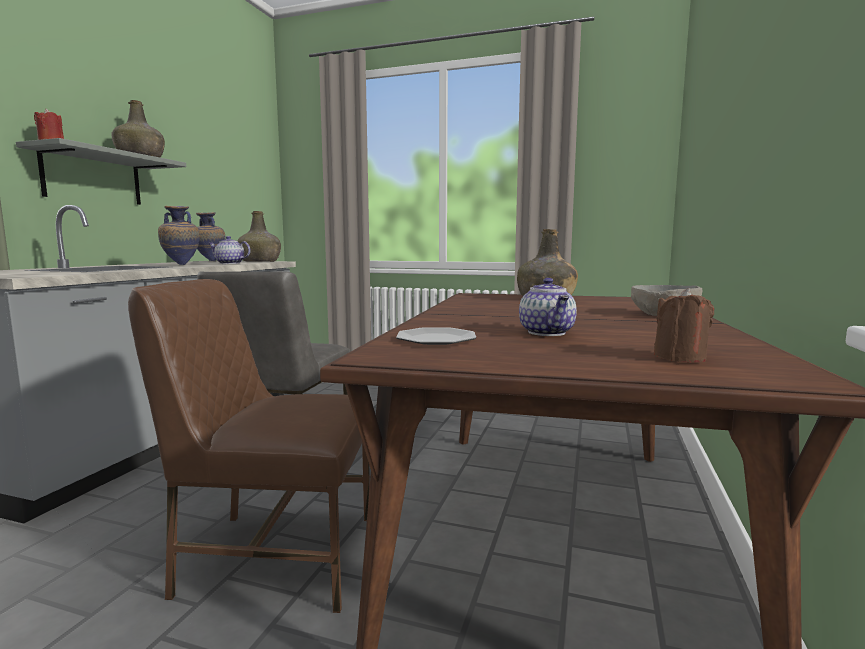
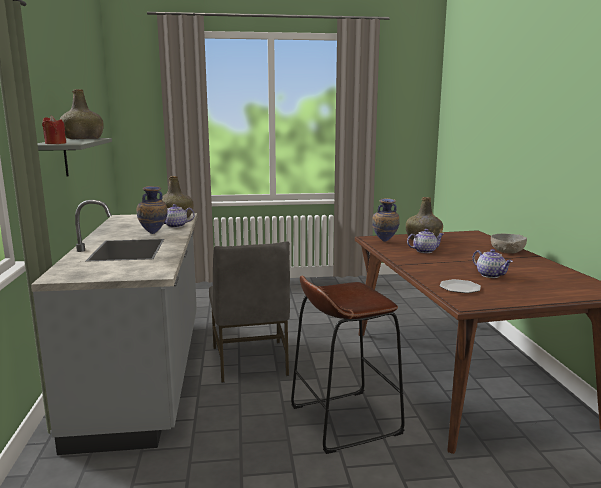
camera: 25 degrees left, 5 degrees up
brown chair [128,279,372,613] -> brown stool [291,276,405,454]
vase [196,212,226,261] -> vase moved to [372,198,400,242]
brown candle [654,288,714,363] -> none
none -> teapot [407,229,444,253]

